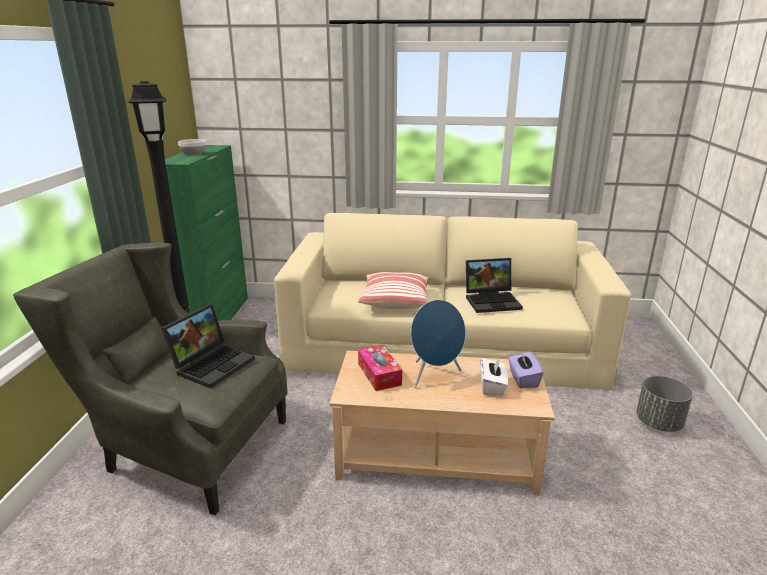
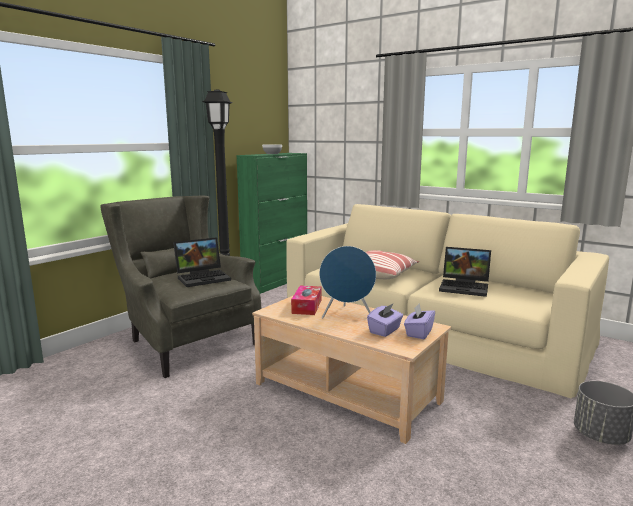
camera: 30 degrees right, 10 degrees down
white tissue box [480,358,508,396] -> purple tissue box [367,303,403,337]

